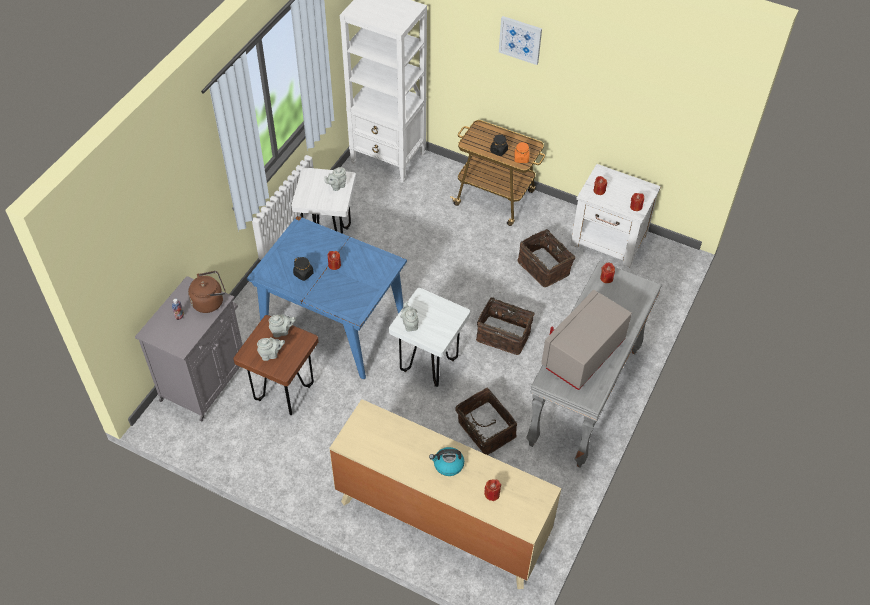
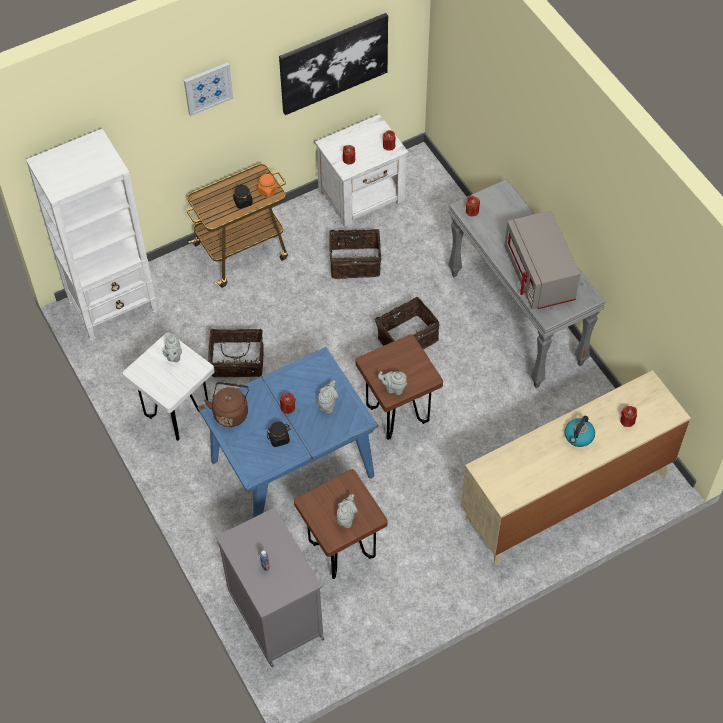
camera: 55 degrees left, 5 degrees up
brown kettle [188,271,226,313] -> brown kettle moved to [204,382,249,427]
grey teapot [269,314,296,337] -> grey teapot moved to [318,380,339,413]
white stool [389,288,470,387] -> brown stool [356,334,443,440]
basket [455,387,517,455] -> basket moved to [208,329,264,377]
none -> picture [279,13,388,115]

